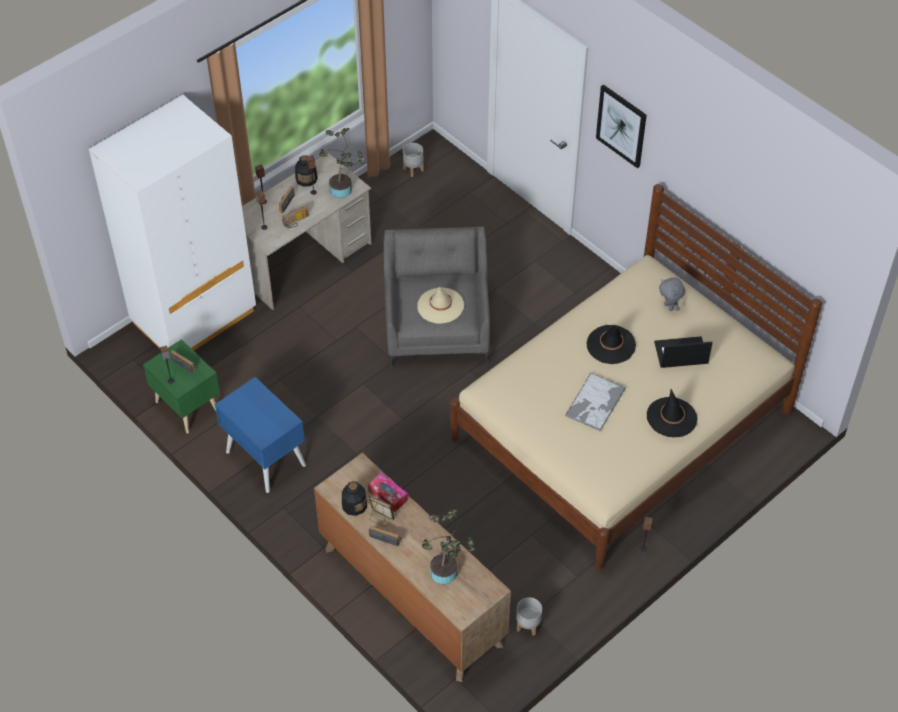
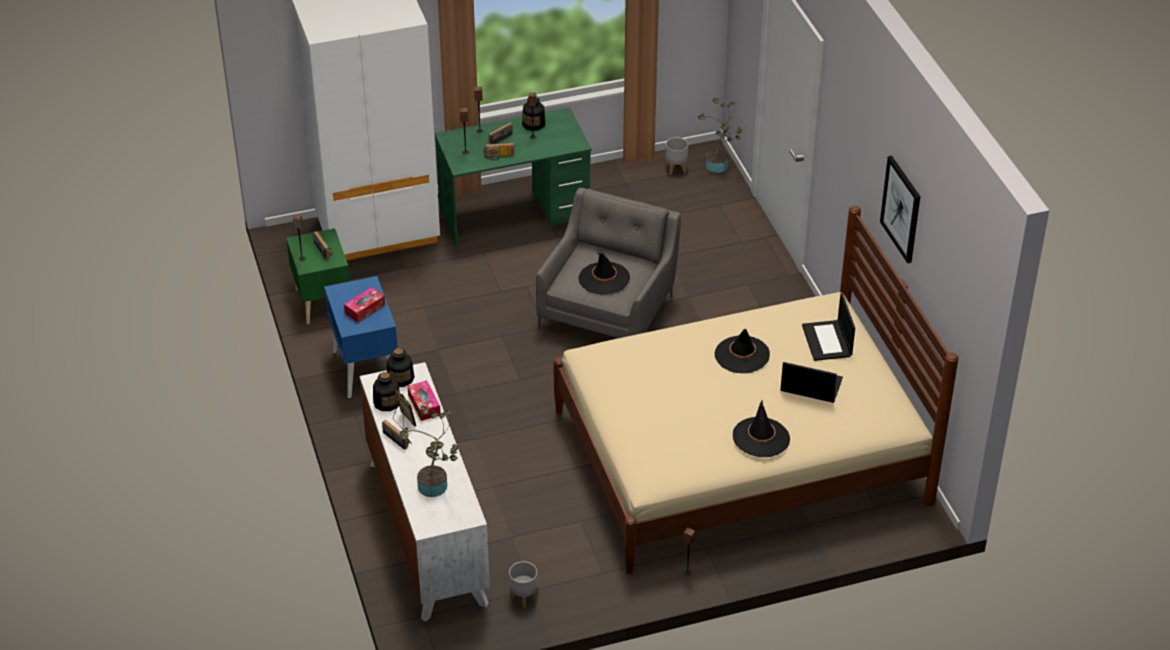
camera: 25 degrees right, 10 degrees down
beige desk [242,152,371,310] -> green desk [435,108,592,247]
brown dresser [314,453,511,682] -> white dresser [360,362,490,622]
potted plant [319,128,364,198] -> potted plant moved to [698,98,742,173]
beige hat [417,287,464,324] -> black hat [578,252,630,295]
tray [565,373,626,431] -> none
picture [596,84,647,168] -> picture moved to [880,156,920,263]
grey plush toy [659,277,685,311] -> laptop [802,293,855,361]
none -> tissue box [344,287,385,323]
none -> bottle [387,348,415,387]

